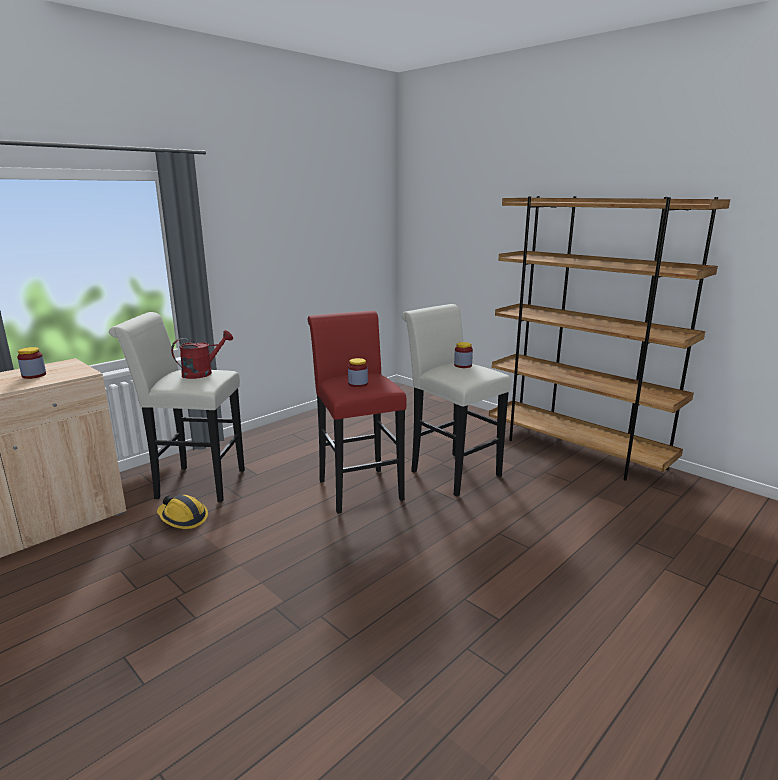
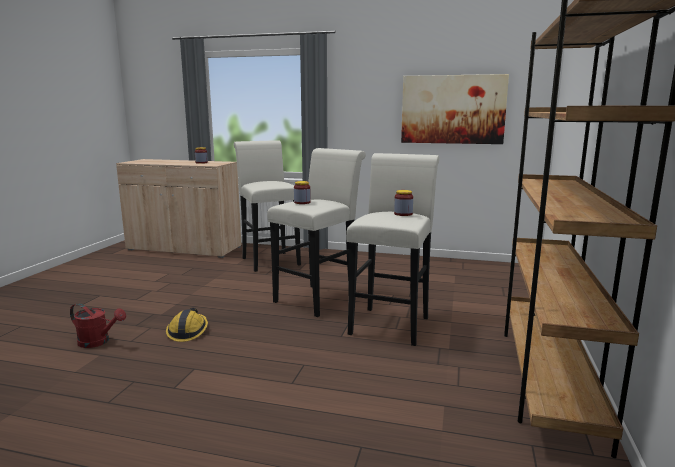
camera: 60 degrees right, 5 degrees down
hard hat [157,495,208,529] -> hard hat moved to [166,308,208,342]
red watering can [171,330,233,379] -> red watering can moved to [70,303,126,348]
red stool [308,311,407,514] -> white stool [267,148,366,317]
none -> picture [401,74,509,144]

